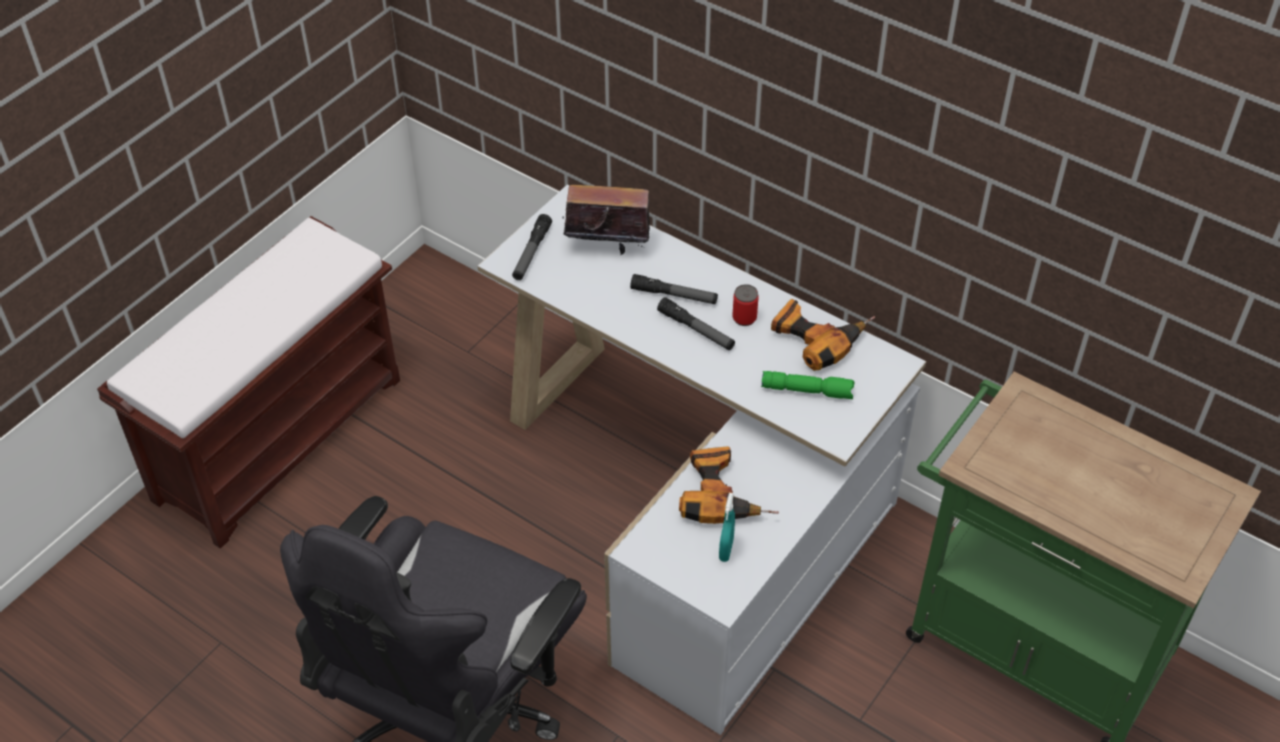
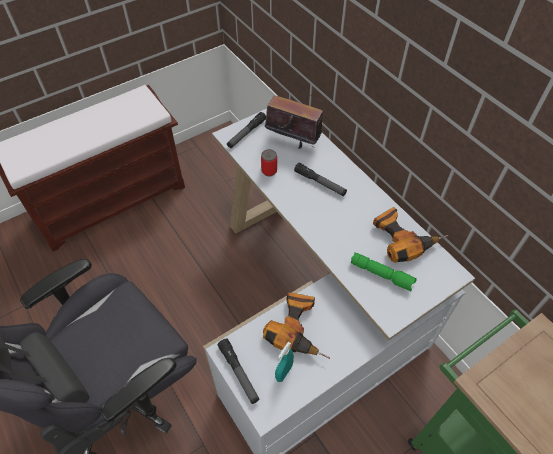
camera: 20 degrees right, 5 degrees up
flashlight [657,297,735,350] -> flashlight moved to [218,339,259,404]
can [733,284,759,326] -> can moved to [261,149,277,176]

